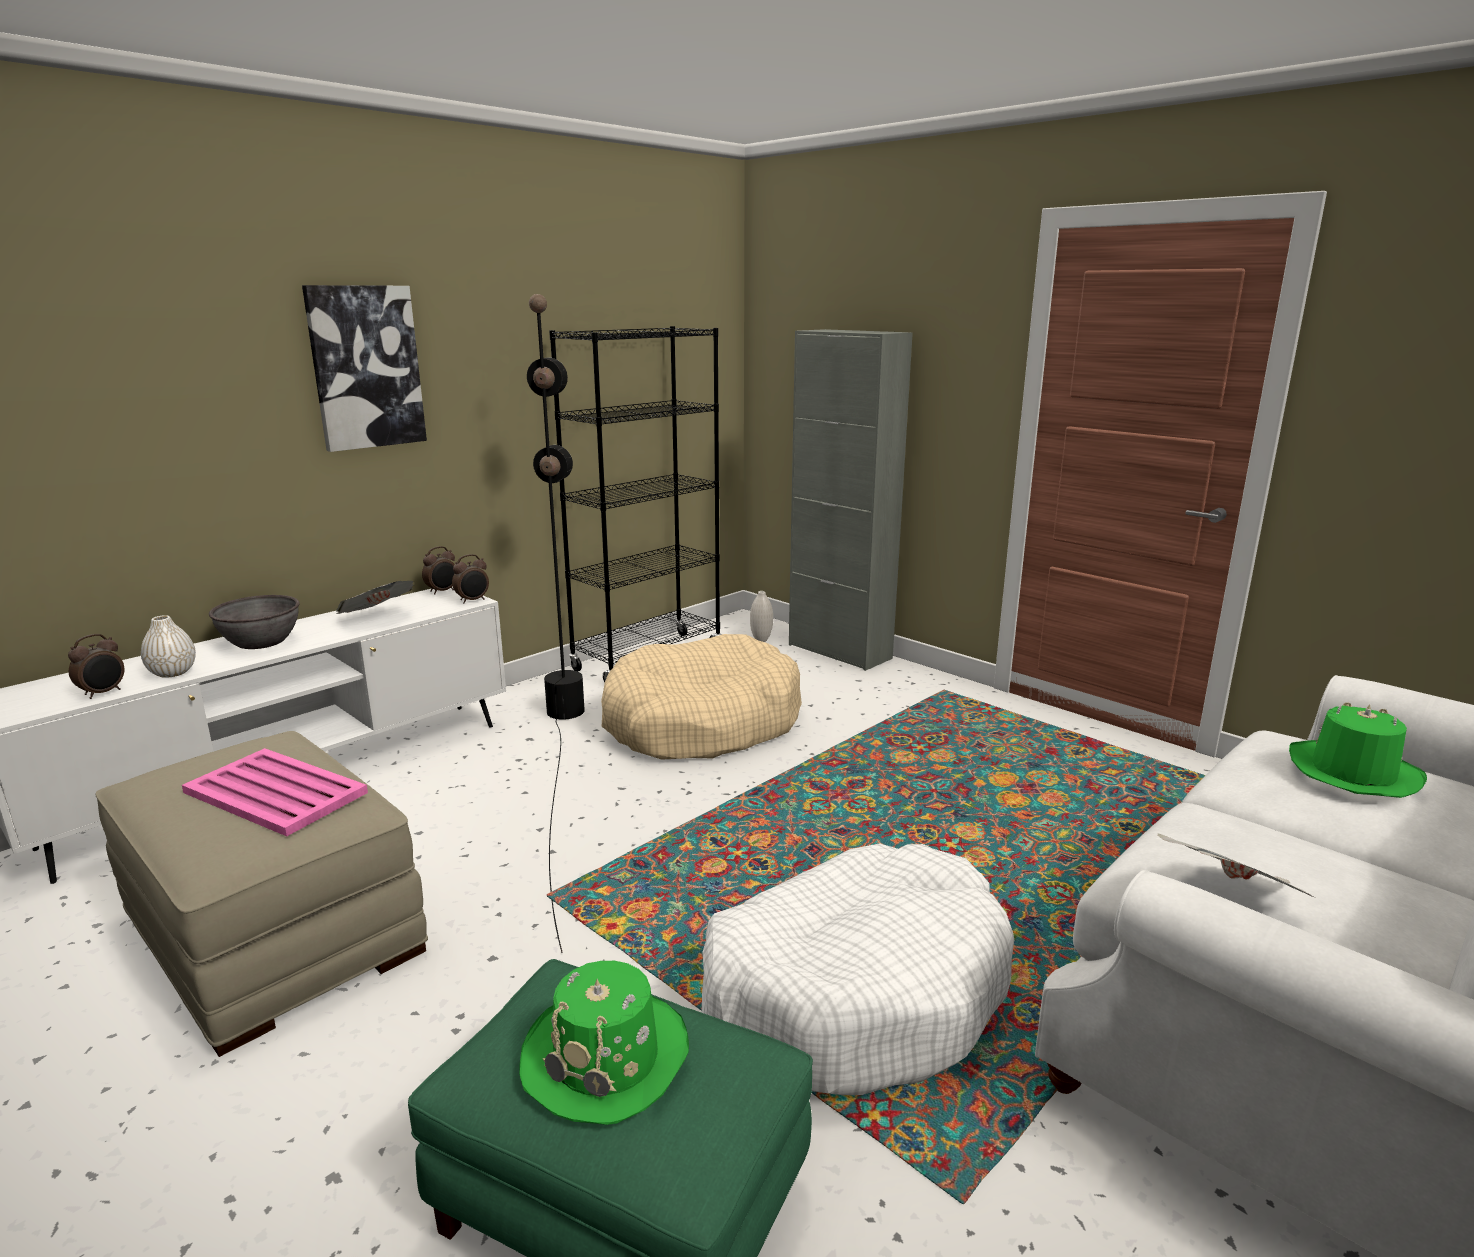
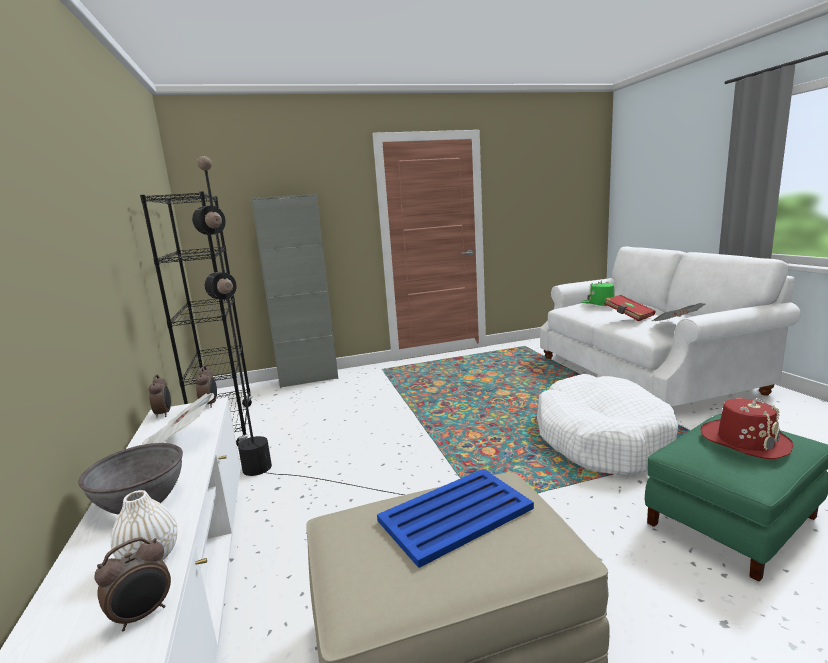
camera: 60 degrees left, 5 degrees down
alarm clock [68,634,124,699] -> alarm clock turned 75 degrees clockwise [94,537,171,631]
pink tray [182,748,368,836] -> blue tray [377,469,534,568]
picture [302,285,427,452] -> none
green hat [519,961,689,1125] -> red hat [701,398,793,459]
beige dog bed [601,634,802,760] -> none
white vase [750,591,773,642] -> none
none -> red book [604,295,656,321]

